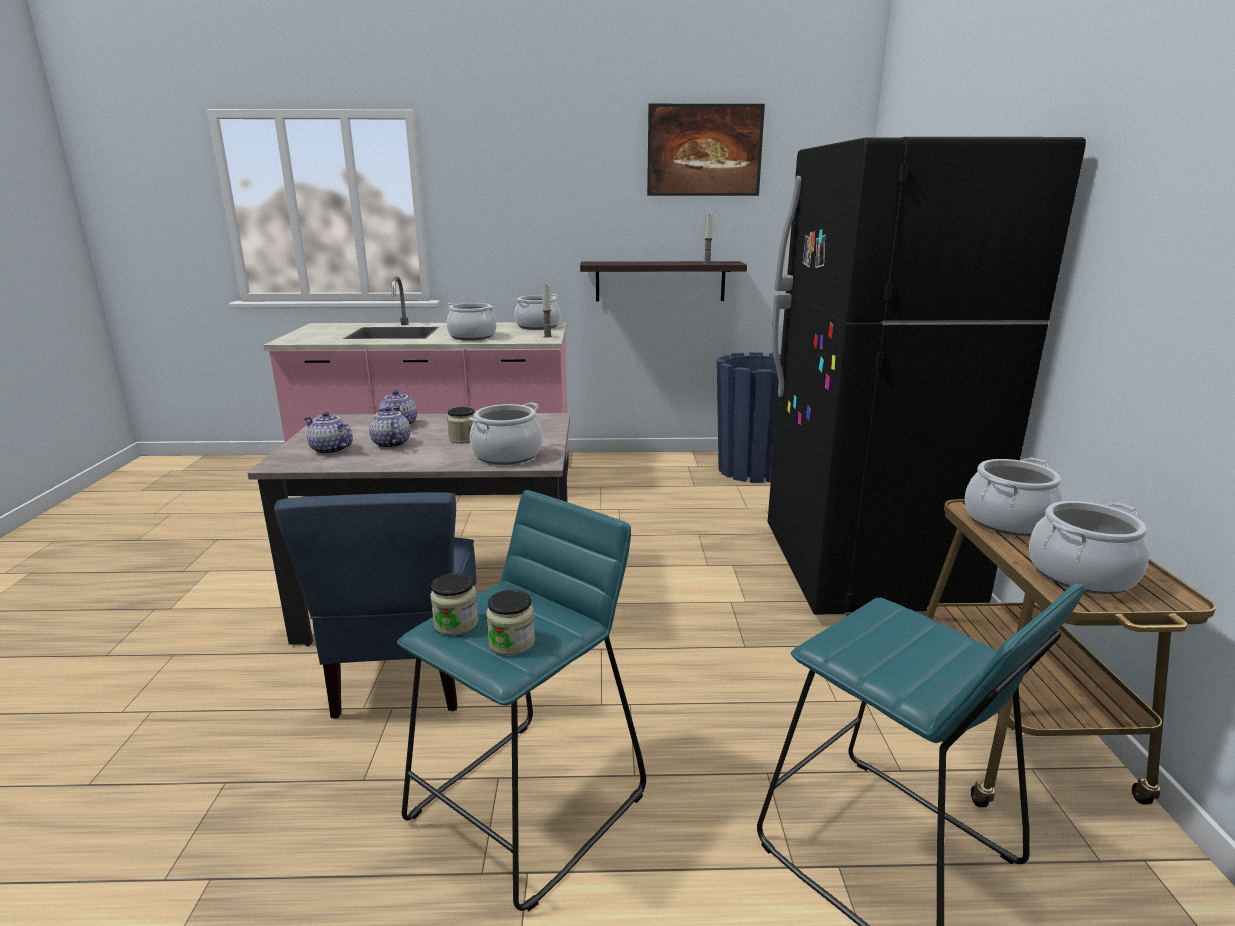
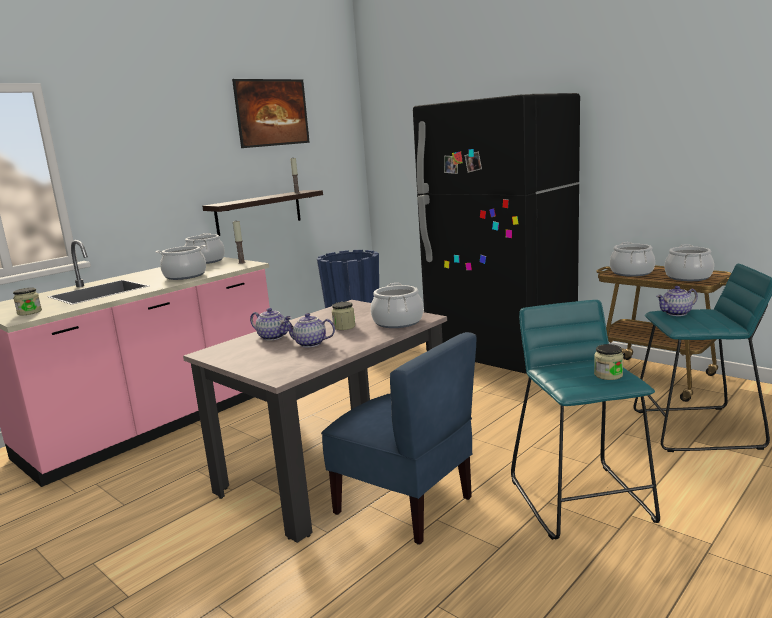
camera: 45 degrees left, 5 degrees down
teapot [304,412,353,454] -> teapot moved to [656,286,698,316]
jar [430,573,479,635] -> jar moved to [13,288,42,315]

